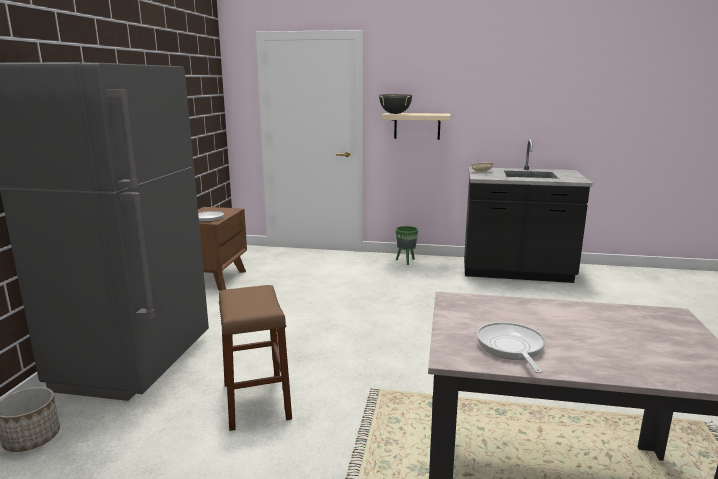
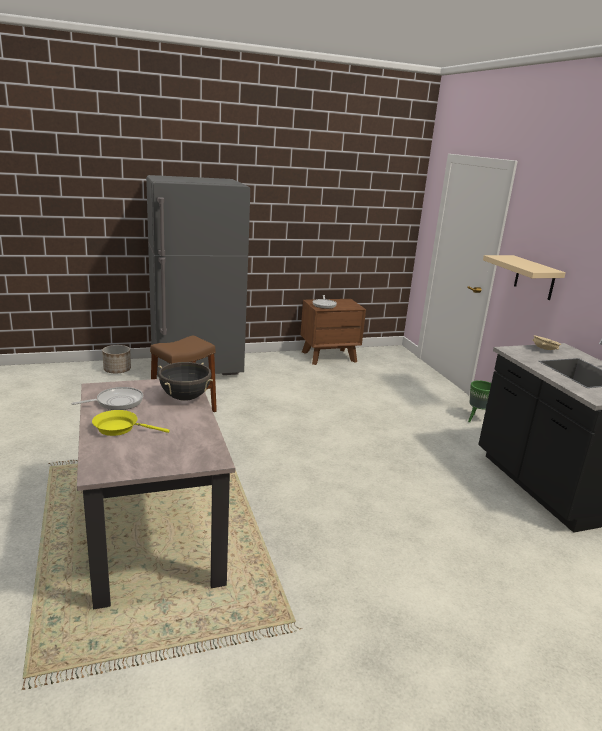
camera: 60 degrees right, 5 degrees up
black cooking pot [379,94,412,114] -> black cooking pot moved to [158,362,213,401]
none -> yellow frying pan [92,410,170,436]

